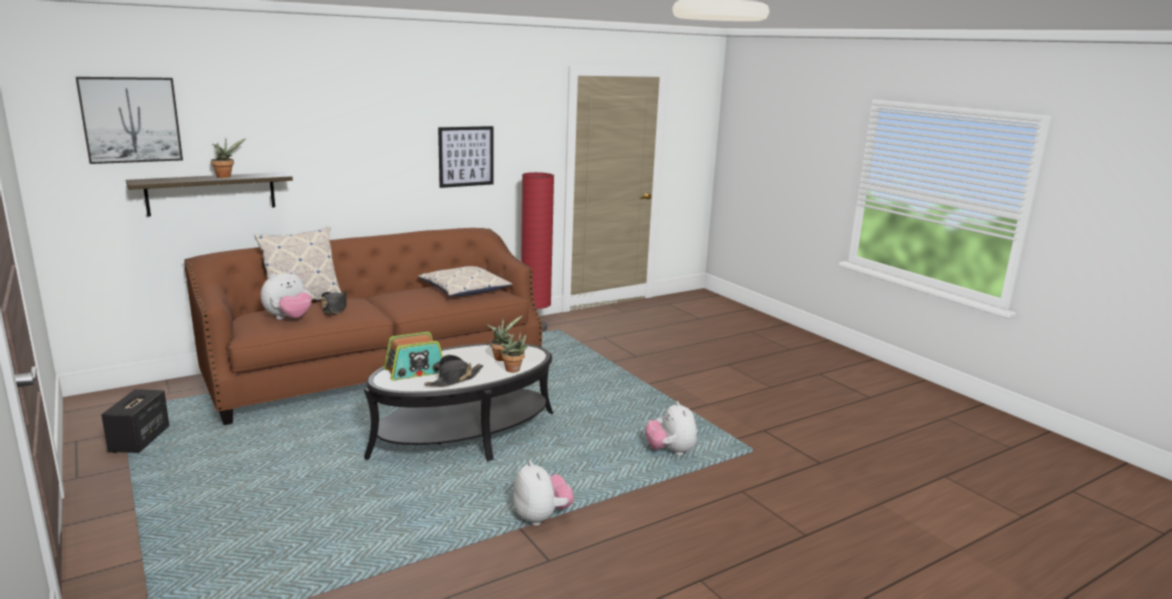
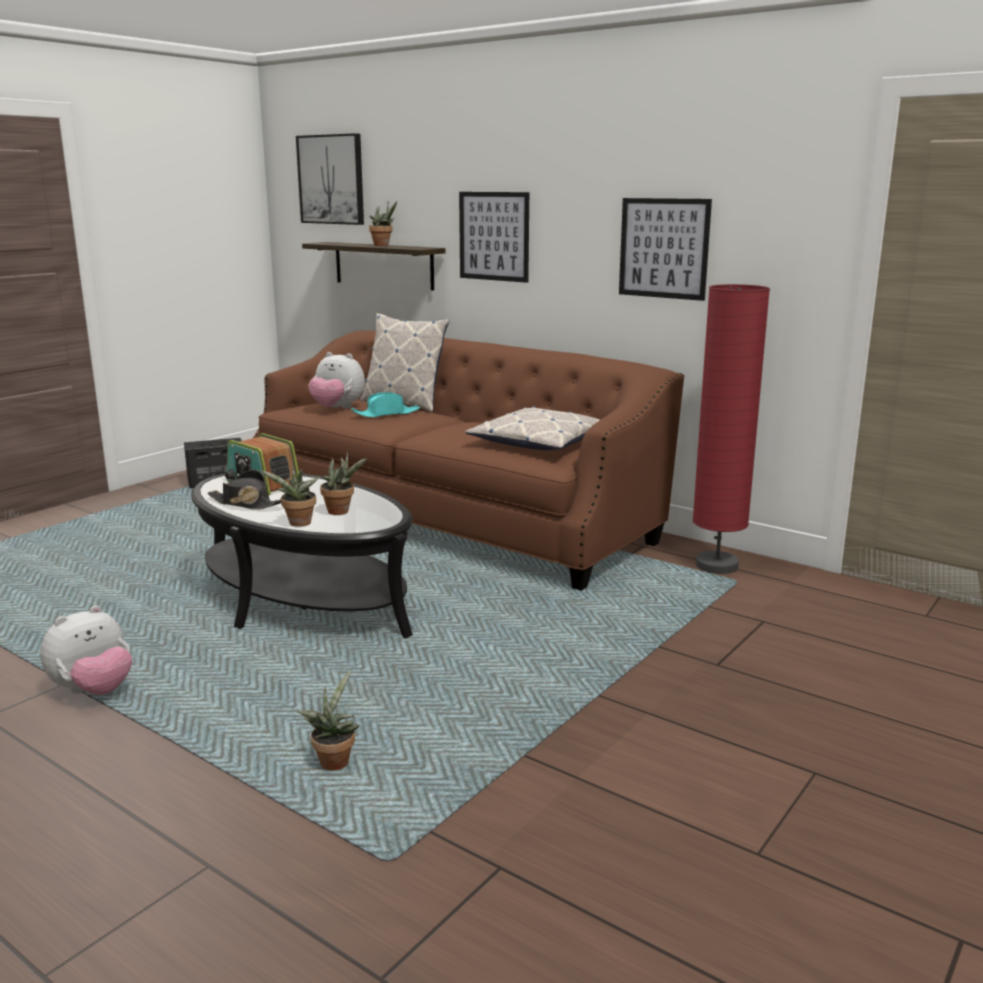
camera: 70 degrees right, 0 degrees up
black hat [321,290,347,314] -> turquoise hat [351,392,420,418]
plush toy [645,401,697,455] -> potted plant [297,670,359,771]
none -> picture [459,192,529,283]

